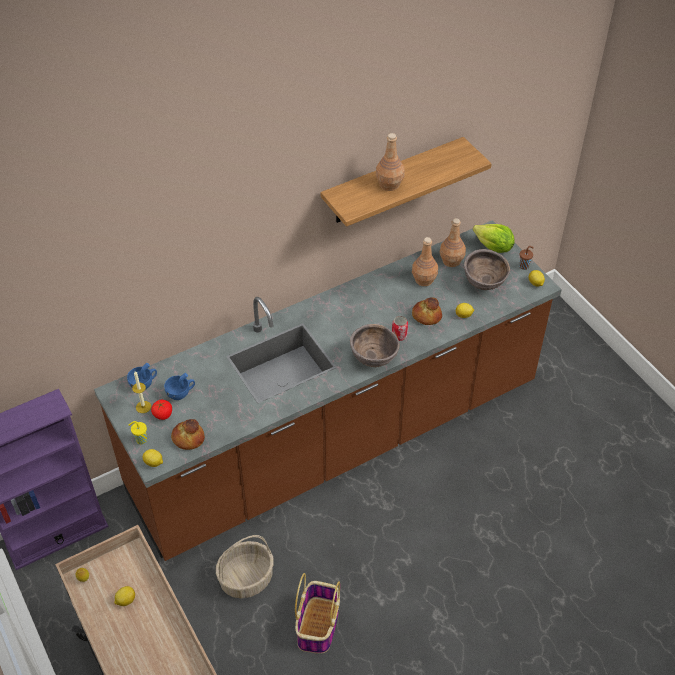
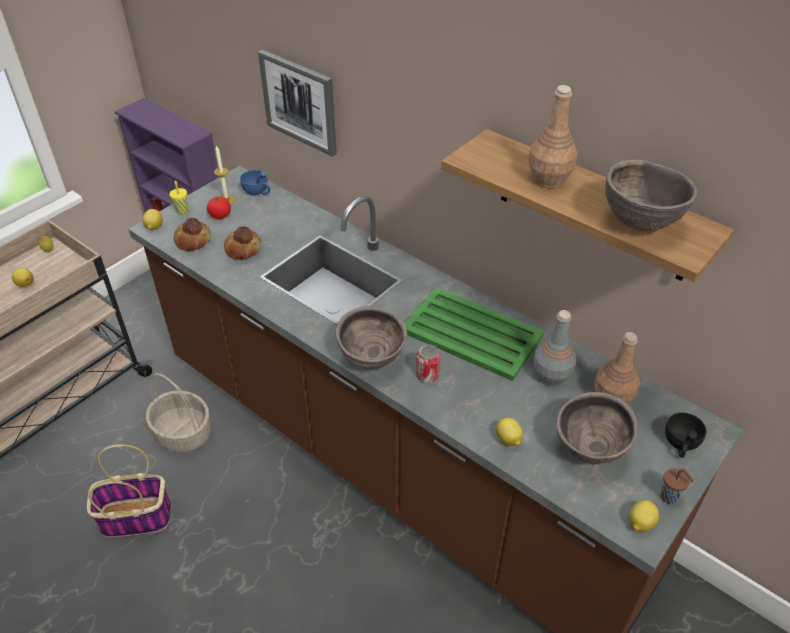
camera: 70 degrees right, 5 degrees down
blue cup [164,373,195,400] -> none
brown bottle [412,237,438,286] -> grey bottle [533,310,576,387]
bread [412,297,442,325] -> bread moved to [224,226,261,260]
lettuce [473,224,515,253] -> black cup [665,412,707,458]
none -> picture [258,50,337,157]
none -> green tray [404,287,544,381]
none -> brown bowl [605,160,698,231]

